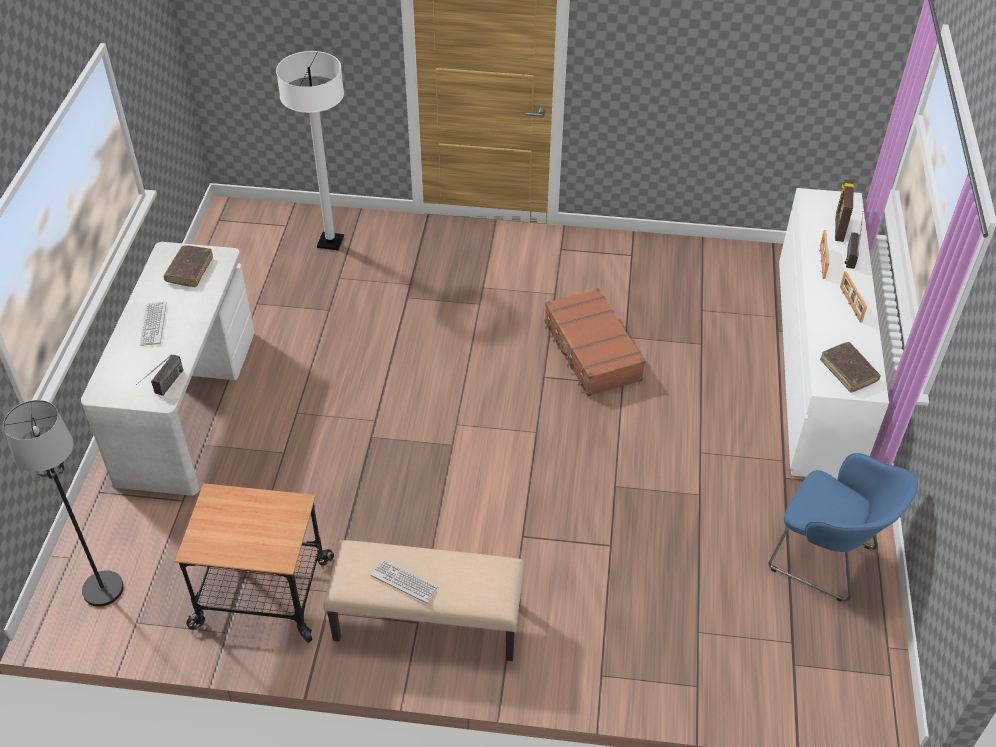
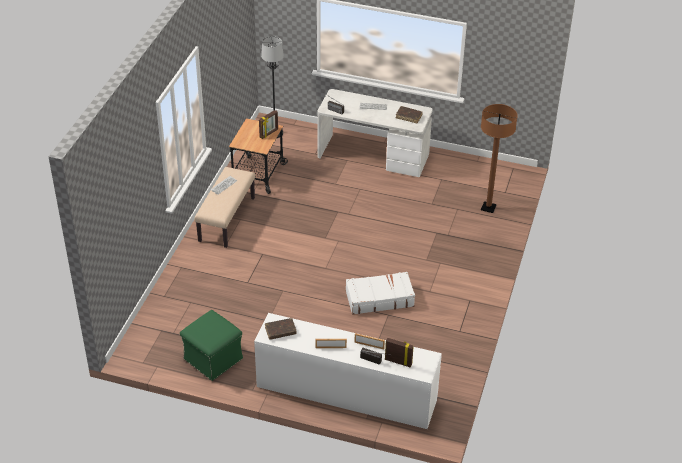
camera: 100 degrees right, 5 degrees down
white floor lamp [276,51,344,250] -> brown floor lamp [481,104,518,213]
brown suitcase [544,288,646,396] -> white suitcase [346,272,415,315]
blue armchair [768,453,918,602] -> green ottoman [180,310,243,381]
none -> picture frame [259,110,278,139]

